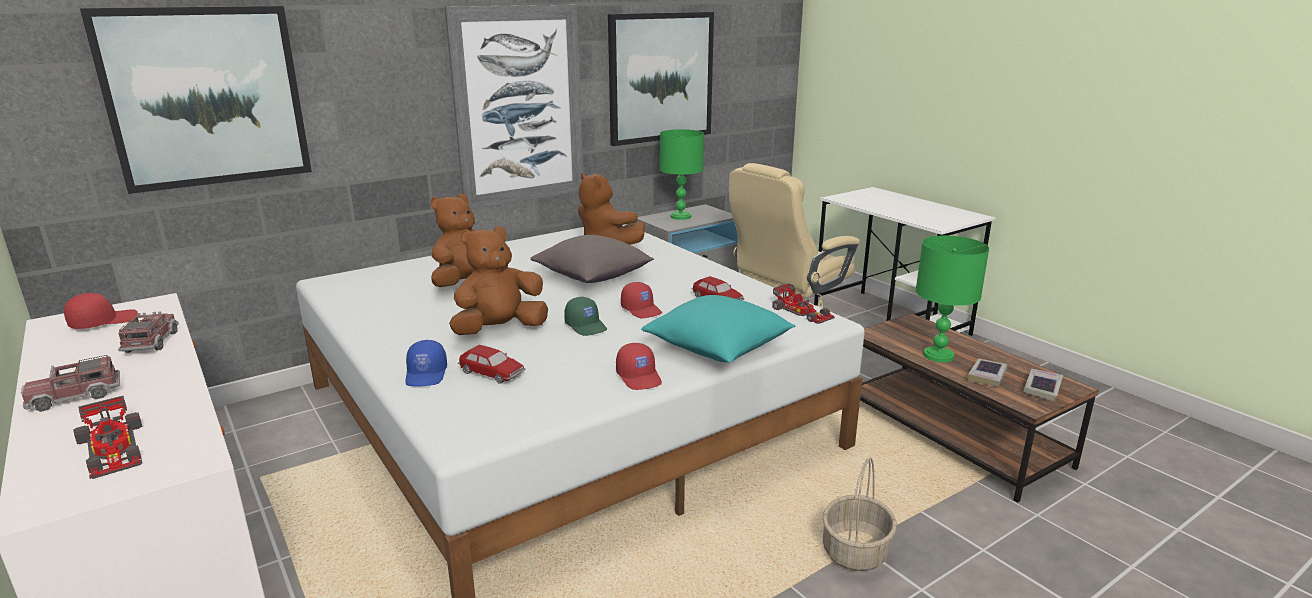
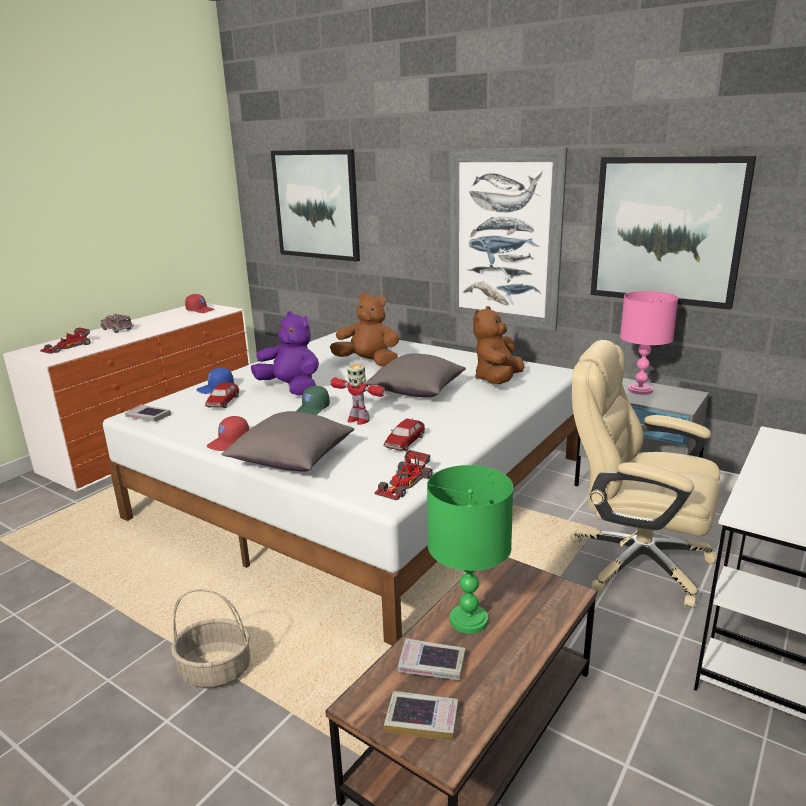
camera: 70 degrees right, 0 degrees up
toy truck [118,312,179,353] -> none
brown plush toy [449,226,548,335] -> purple plush toy [251,311,319,396]
red cap [621,282,662,318] -> toy robot [331,364,386,425]
turquoise pillow [641,295,795,363] -> grey pillow [221,411,354,472]
green table lamp [659,129,704,220] -> pink table lamp [620,291,678,395]
none -> book [125,404,171,422]

